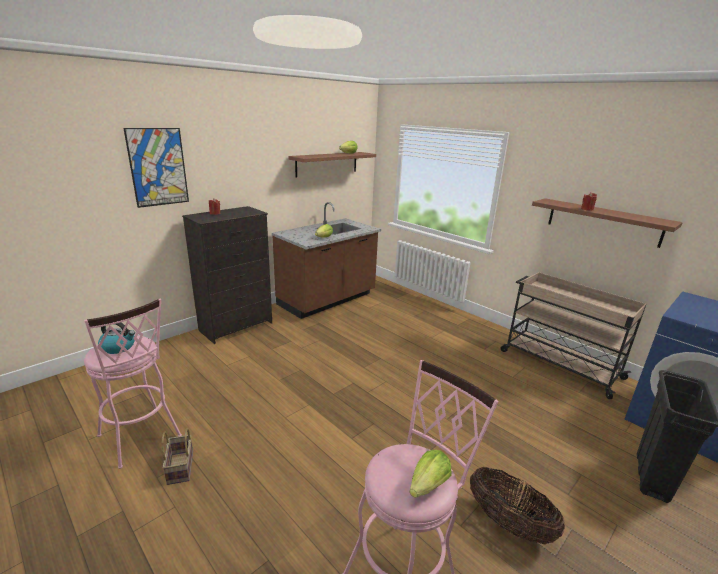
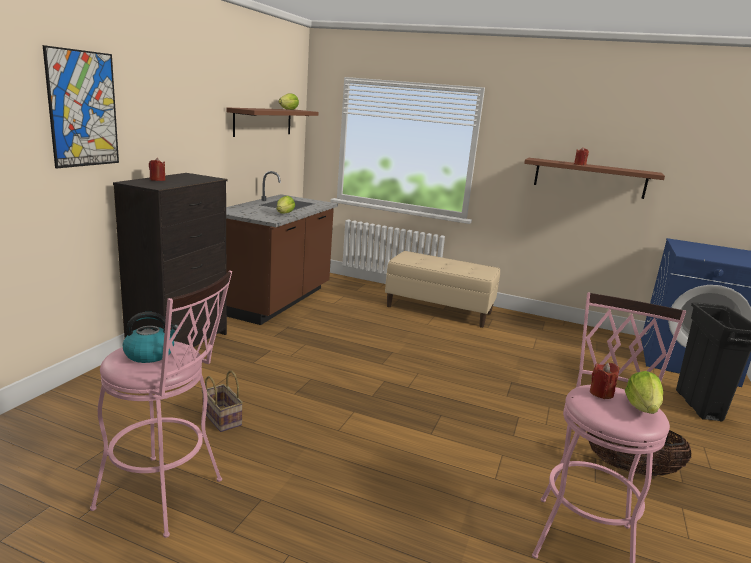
camera: 25 degrees left, 5 degrees down
basket [162,428,193,485] -> basket moved to [202,370,243,432]
beige cart [500,272,646,399] -> none
none -> beige bench [385,251,500,328]
none -> red candle [590,363,619,399]

